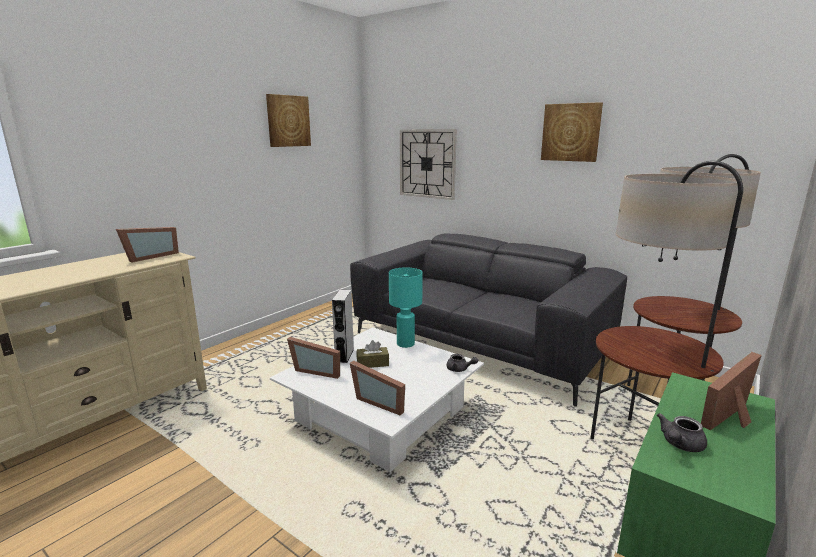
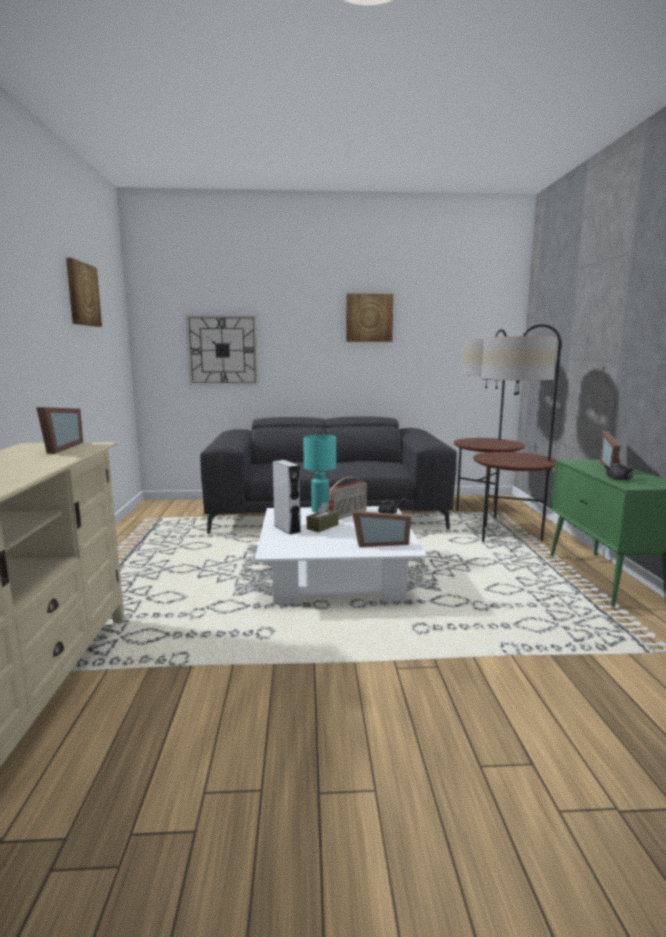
camera: 40 degrees left, 5 degrees down
picture frame [287,337,340,379] -> none
none -> radio [329,477,367,519]

